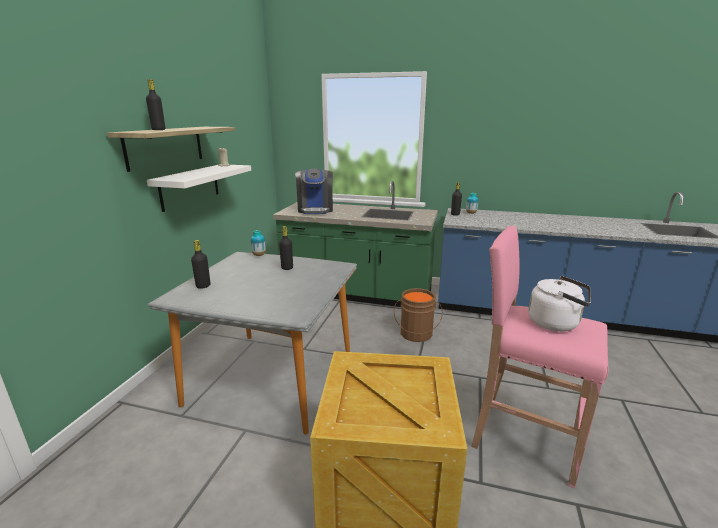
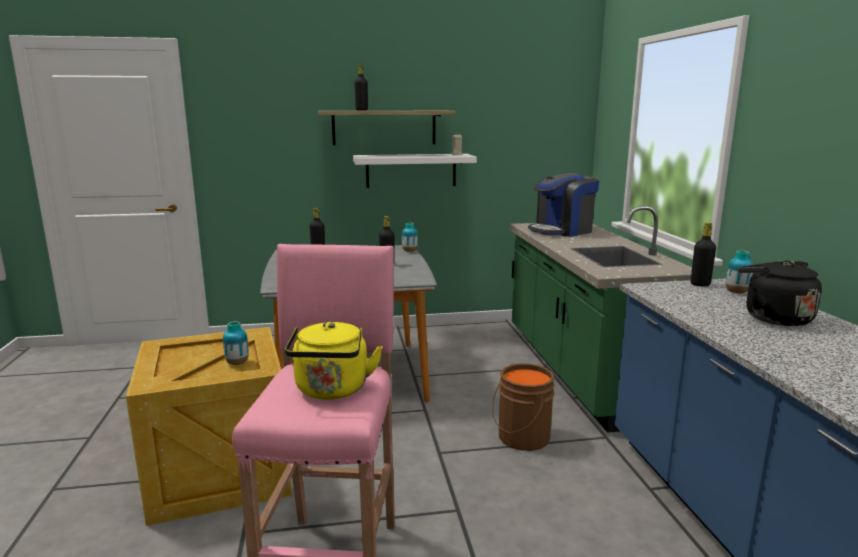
camera: 65 degrees right, 5 degrees down
white kettle [529,276,591,331] -> yellow kettle [285,321,383,400]
none -> vase [223,321,249,365]
none -> black kettle [738,261,822,326]

